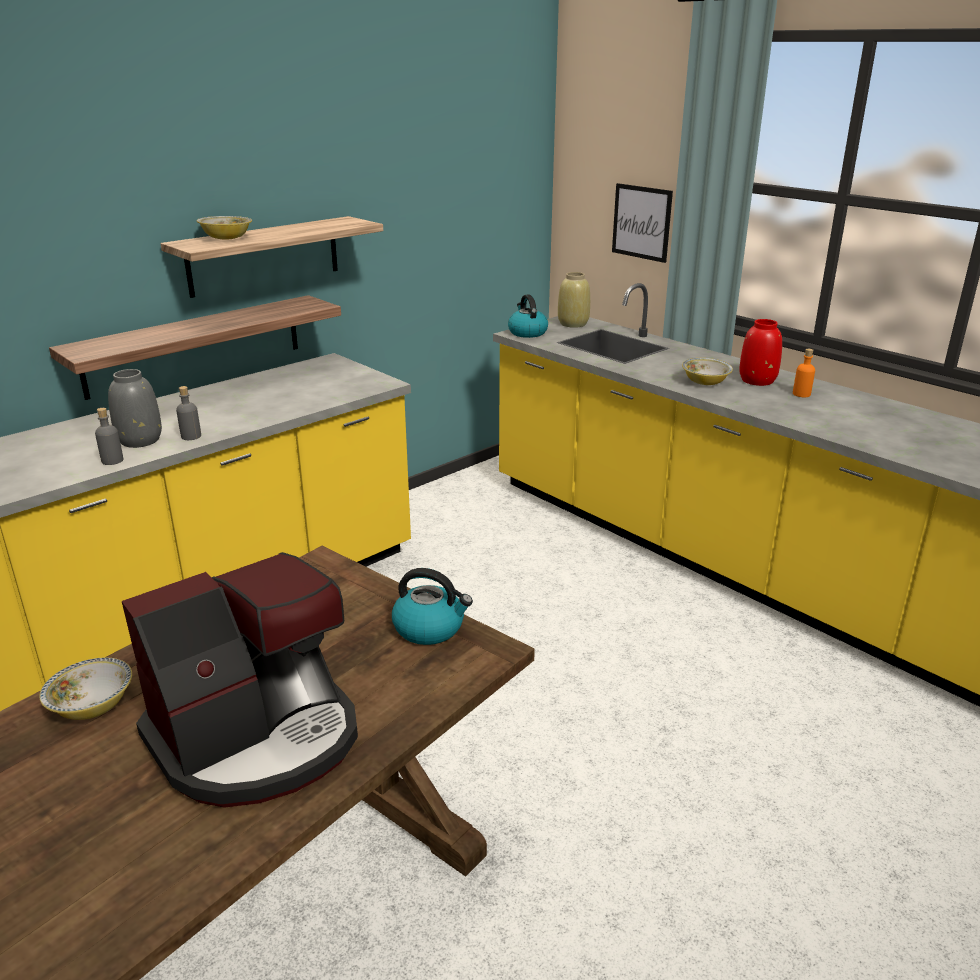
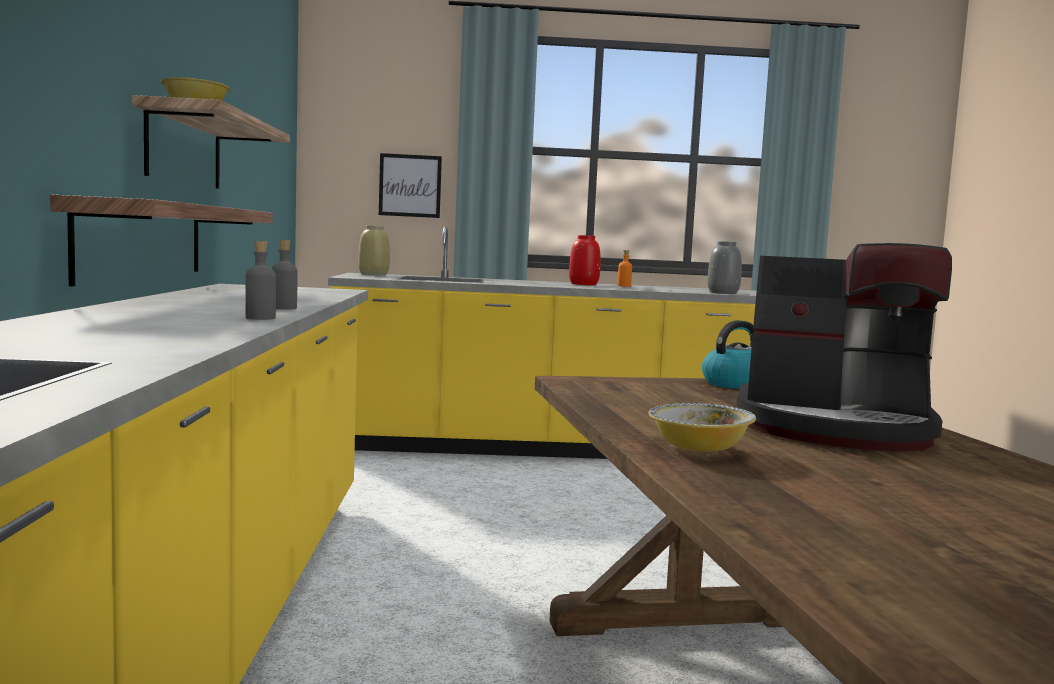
camera: 50 degrees left, 20 degrees down
grey vase [108,369,162,448] -> grey vase moved to [707,241,742,294]
coffee machine [122,552,358,808] -> coffee machine turned 105 degrees clockwise [736,243,952,452]
kettle [508,294,548,338] -> none
bowl [682,358,733,385] -> none

